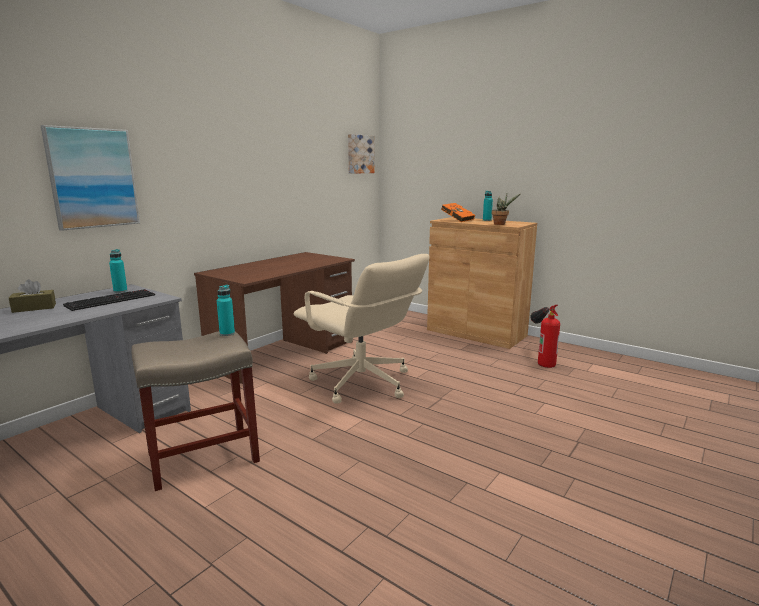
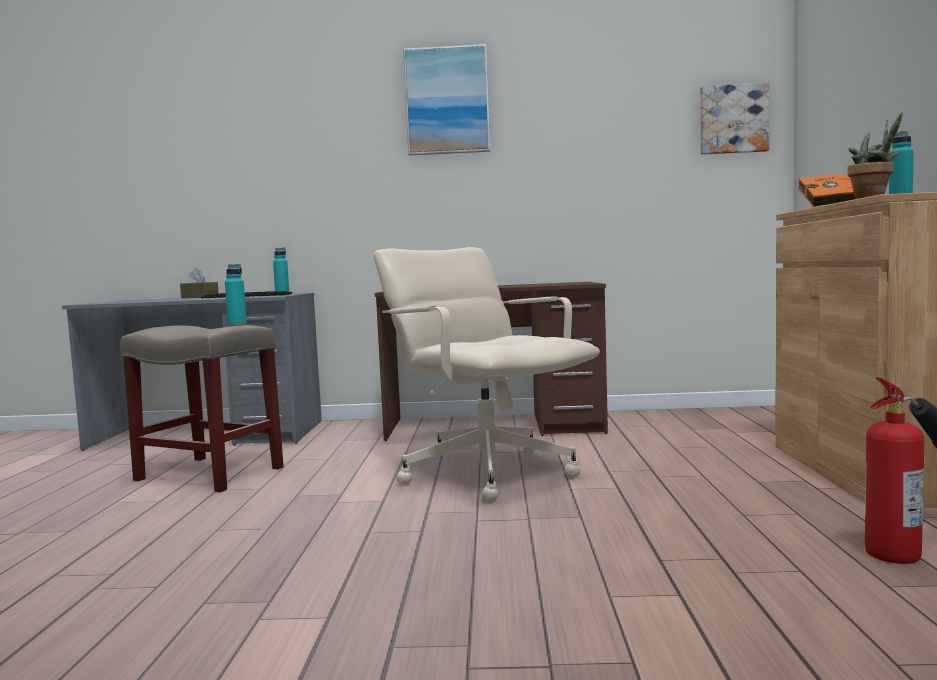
camera: 55 degrees right, 10 degrees down
picture [41,125,140,231] -> picture moved to [403,44,490,156]
beige office chair [294,254,430,404] -> beige office chair turned 135 degrees clockwise [374,247,600,501]

